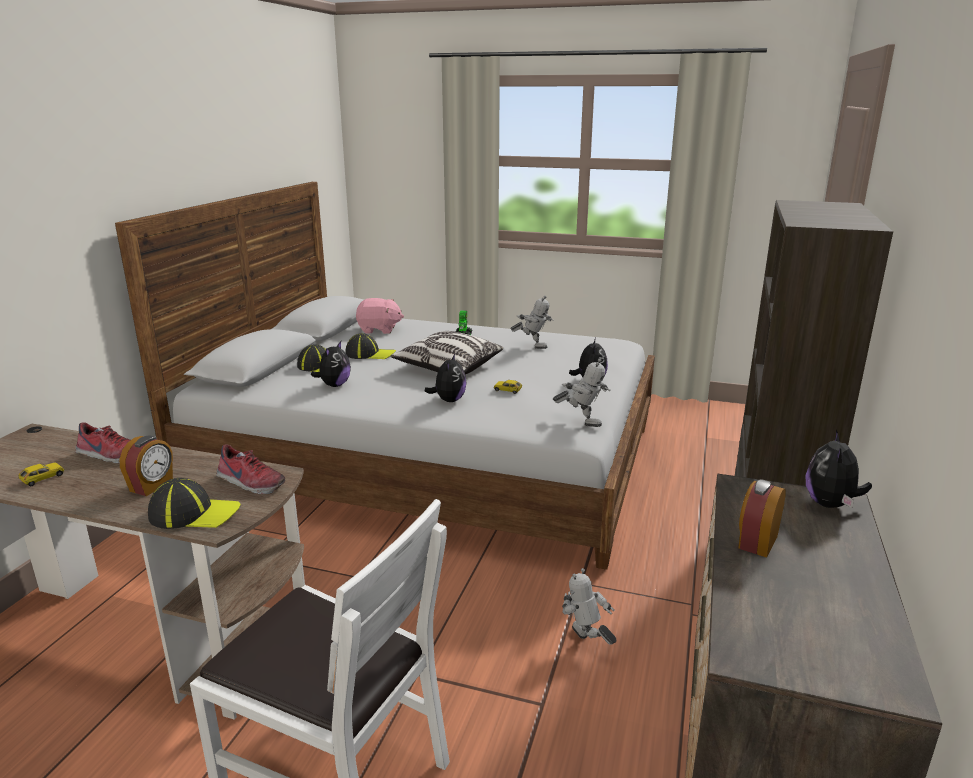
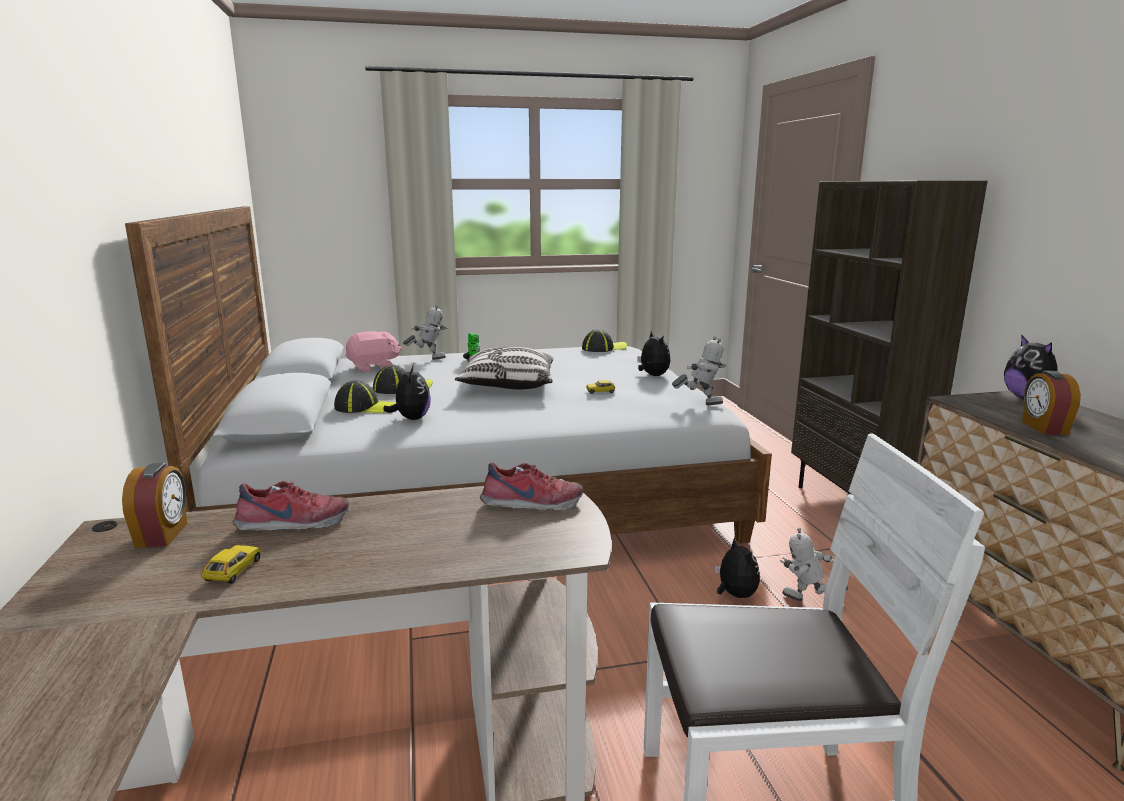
camera: 30 degrees left, 5 degrees down
alarm clock [120,435,173,496] -> alarm clock moved to [122,463,187,548]
cap [148,478,241,529] -> cap moved to [582,329,627,352]
plush toy [425,354,466,402] -> plush toy moved to [715,537,760,598]
toy robot [510,296,553,349] -> toy robot moved to [403,304,448,360]

